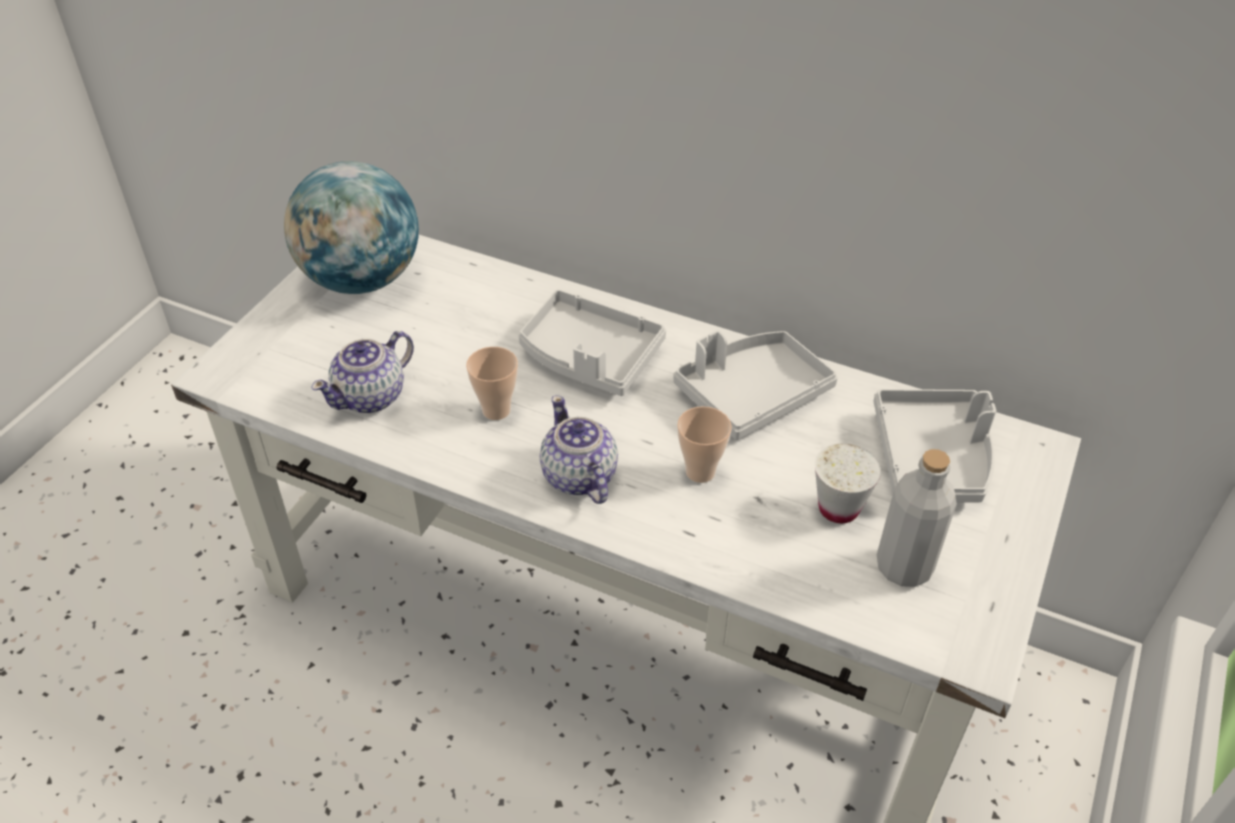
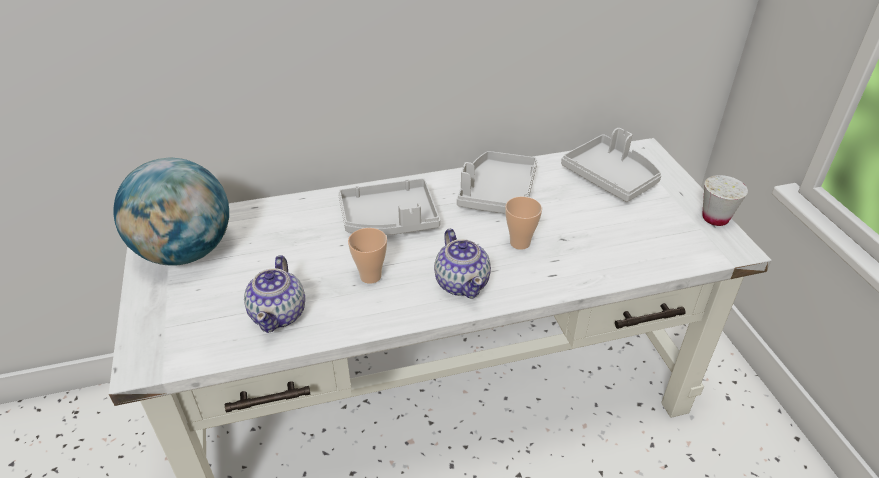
camera: 40 degrees left, 5 degrees down
teapot [540,395,618,504] -> teapot turned 135 degrees counterclockwise [434,229,491,299]
white cup [815,443,881,523] -> white cup moved to [703,175,748,226]
grey bottle [877,449,957,587] -> none

